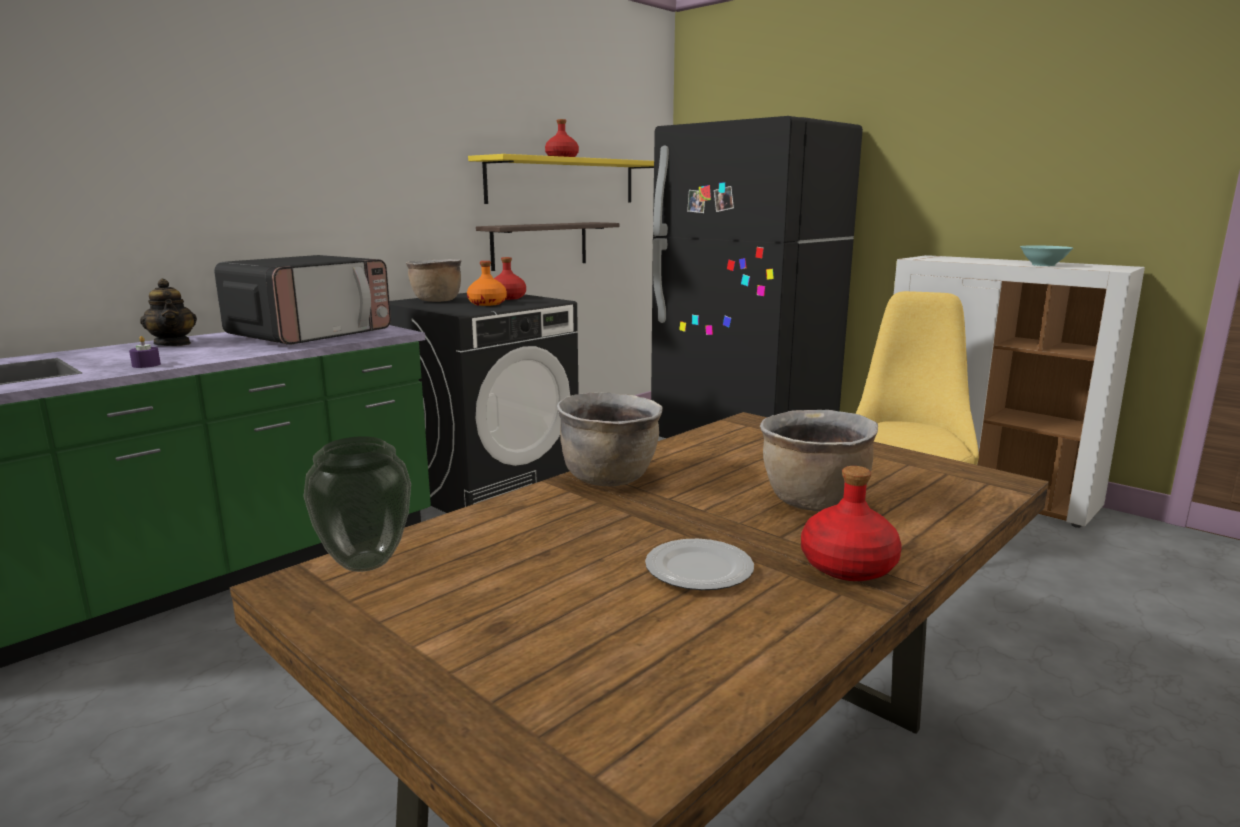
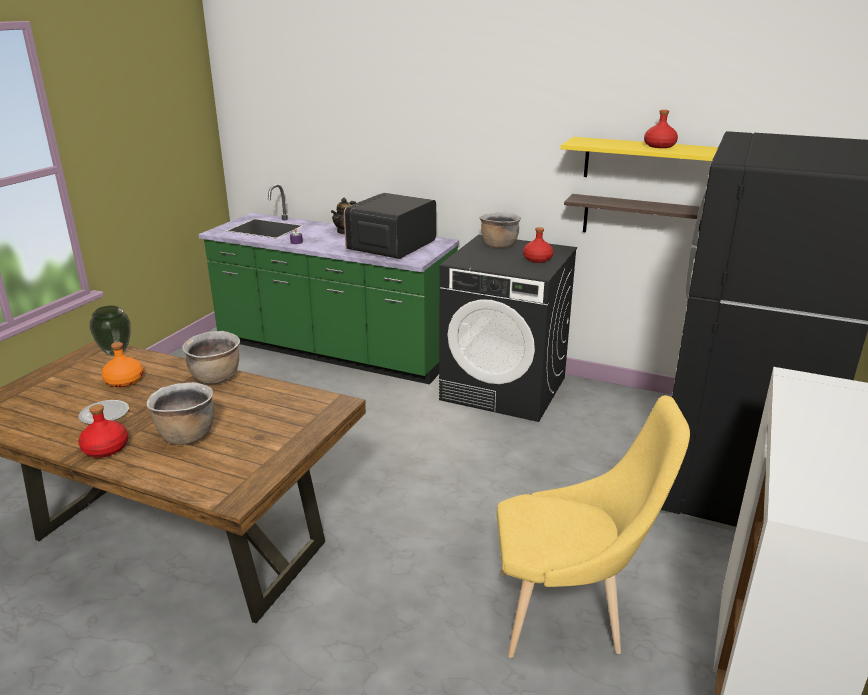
camera: 70 degrees right, 10 degrees up
microwave [214,255,391,345] -> microwave turned 105 degrees clockwise [344,193,436,259]
orange bottle [467,261,507,306] -> orange bottle moved to [102,342,144,387]
turquoise bowl [1020,245,1073,266] -> none

